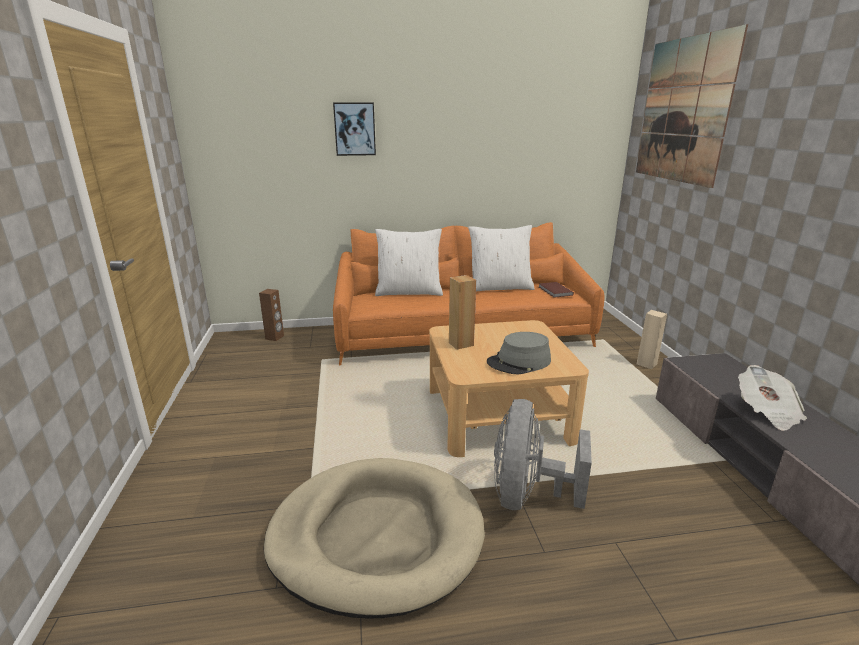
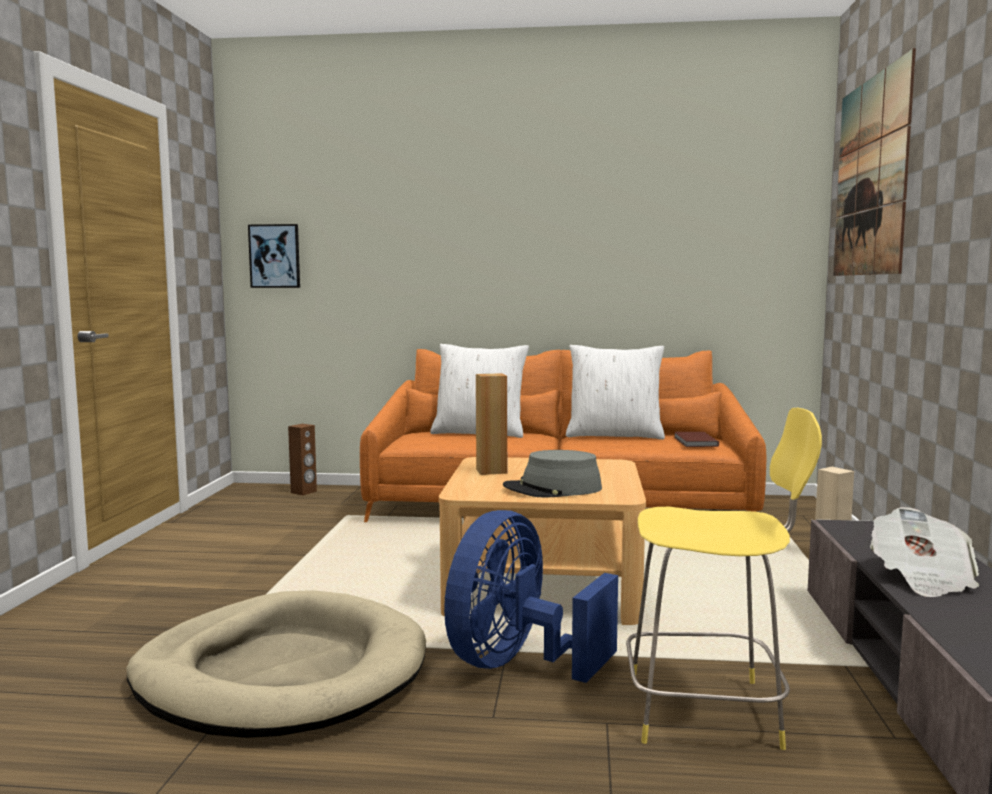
camera: 15 degrees right, 15 degrees down
picture [333,102,376,156] -> picture moved to [248,224,300,288]
grey fan [494,399,592,510] -> blue fan [444,510,618,683]
none -> yellow stool [626,408,822,750]

